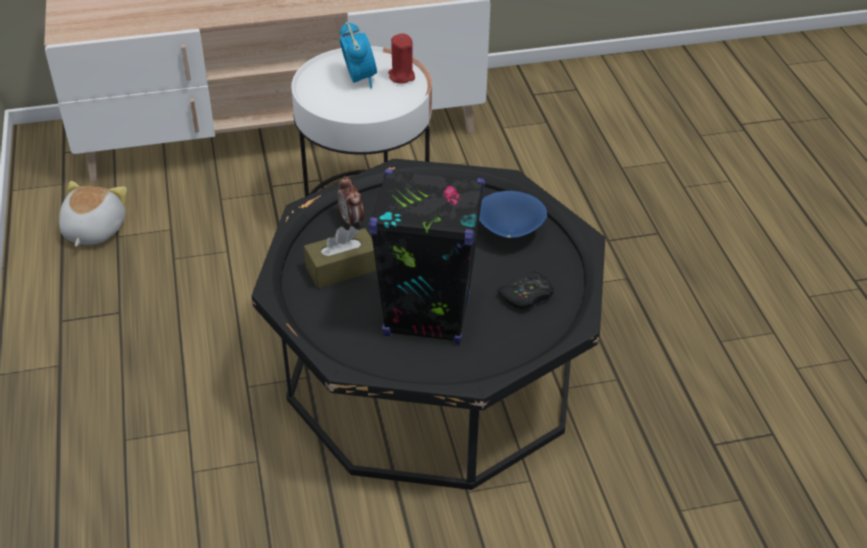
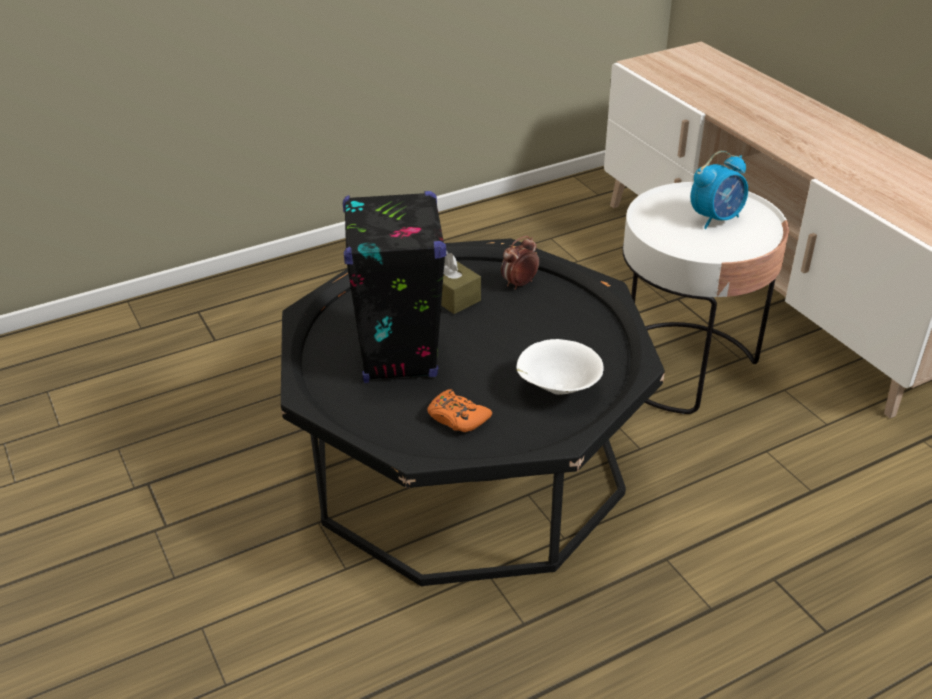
camera: 75 degrees right, 5 degrees down
plush toy [59,181,127,247] -> none
red candle [388,34,415,84] -> none
blue bowl [479,191,547,238] -> white bowl [516,339,604,395]
black game controller [497,271,554,309] -> orange game controller [427,389,492,432]

